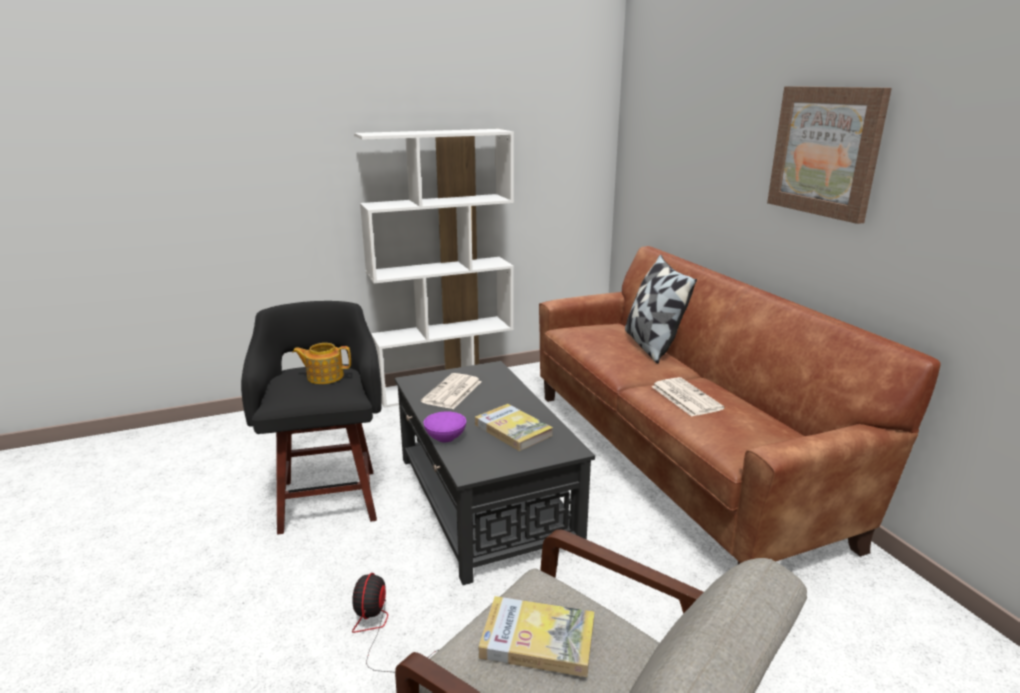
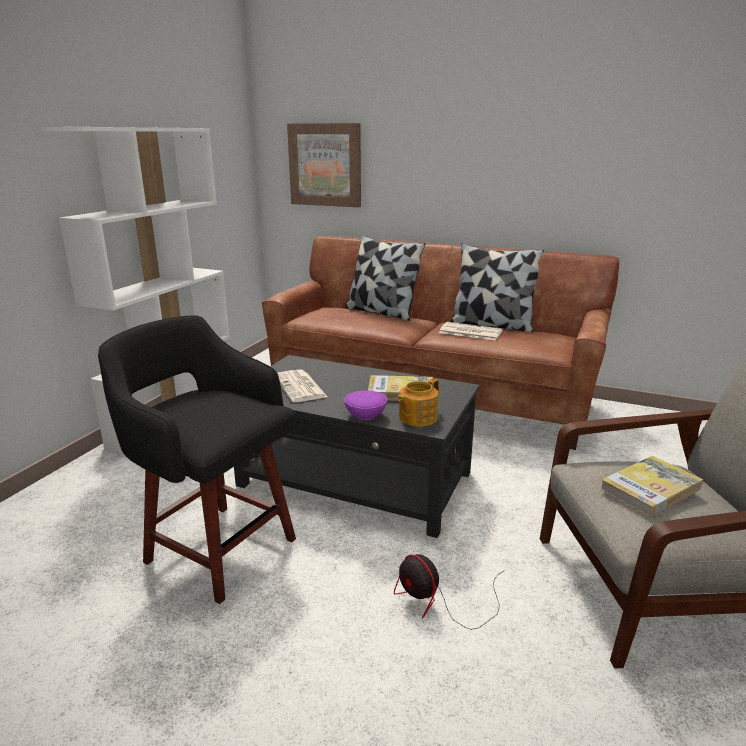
camera: 45 degrees left, 0 degrees up
teapot [293,343,351,384] -> teapot moved to [397,378,439,427]
picture [767,86,892,224] -> picture moved to [287,123,361,207]
none -> pillow [450,243,544,333]

